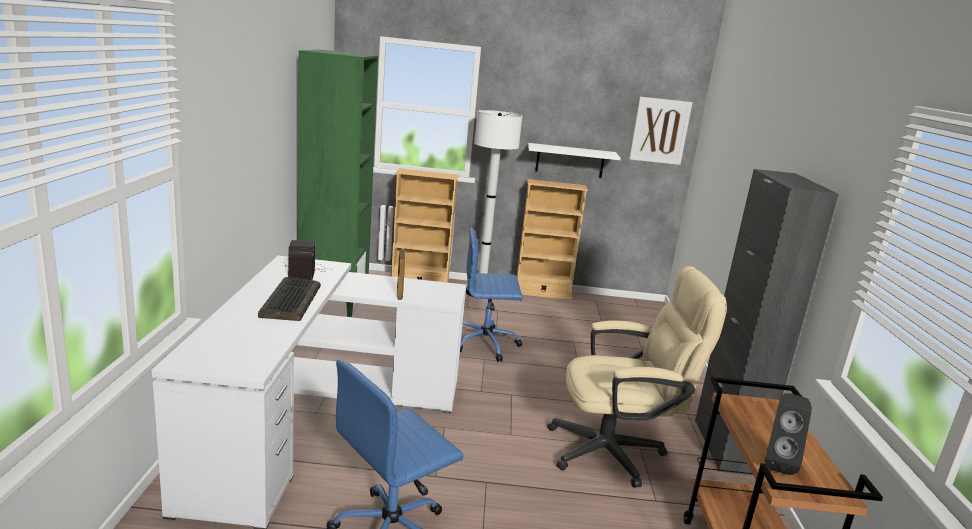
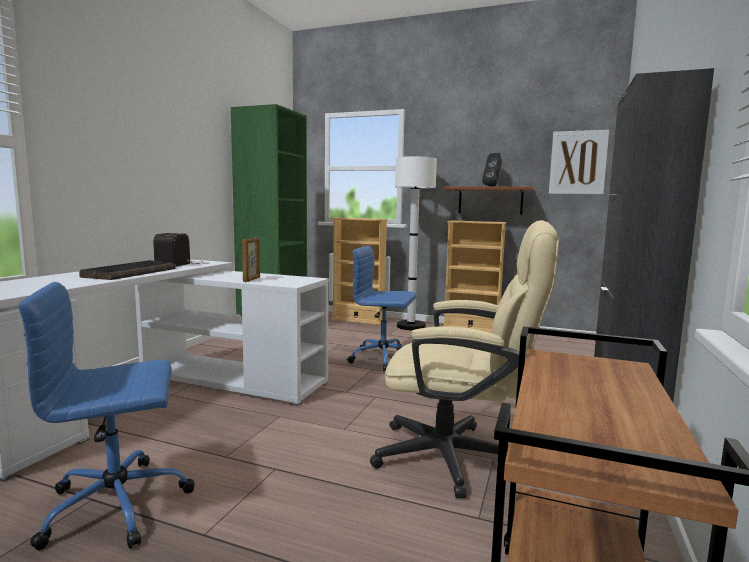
camera: 20 degrees right, 10 degrees down
white shelf [528,143,621,178] -> brown shelf [444,186,534,215]
black speaker [765,393,812,475] -> black speaker moved to [482,153,502,187]

